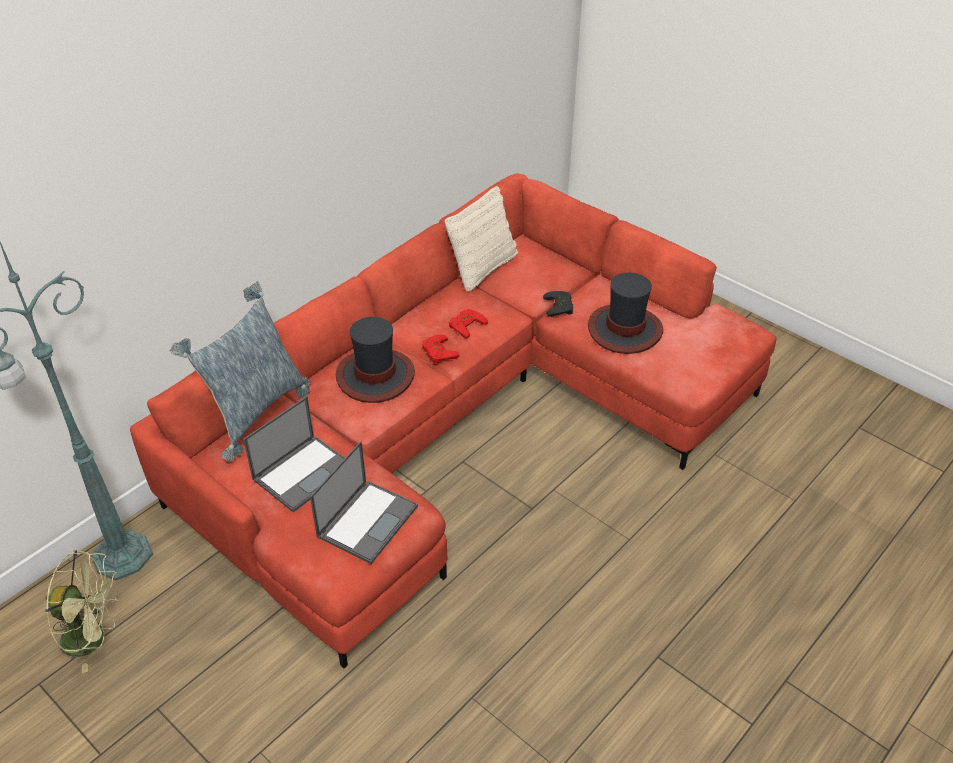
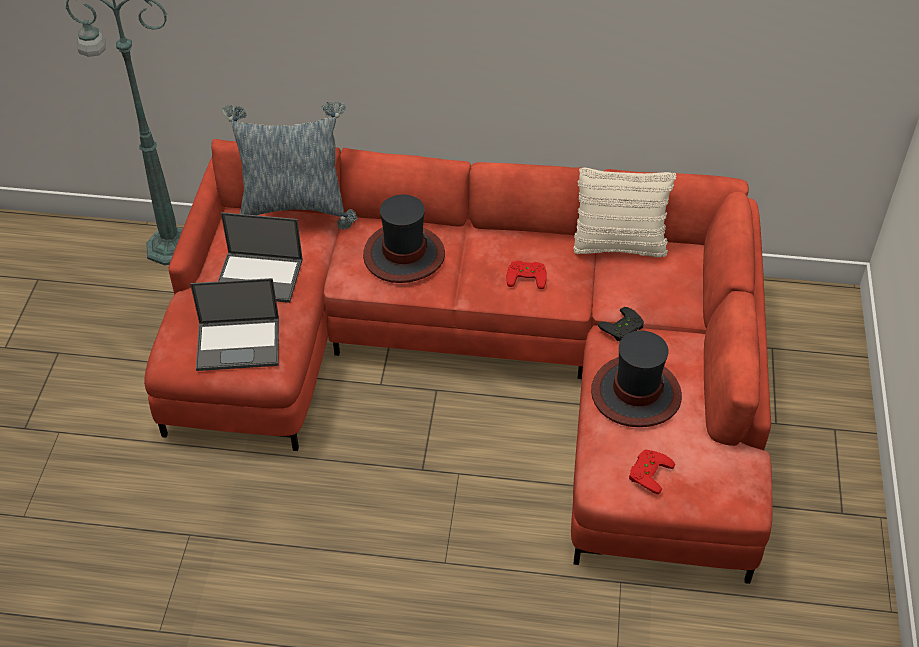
camera: 55 degrees right, 5 degrees up
green fan [45,550,121,673] -> none
red game controller [422,335,460,364] -> red game controller moved to [629,449,675,494]

